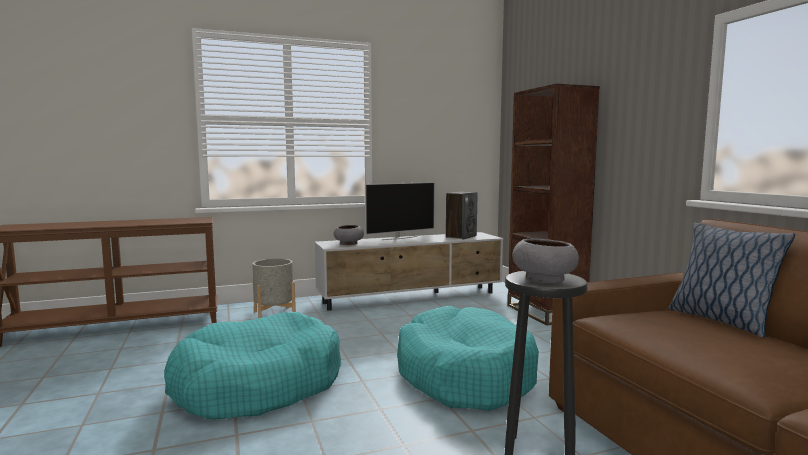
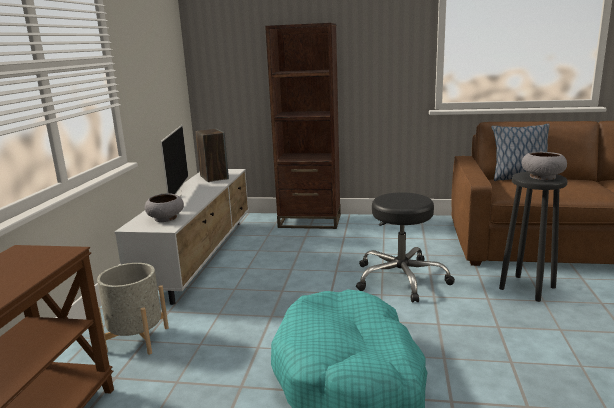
camera: 60 degrees left, 10 degrees up
turquoise dog bed [397,306,539,411] -> black stool [356,192,455,302]

